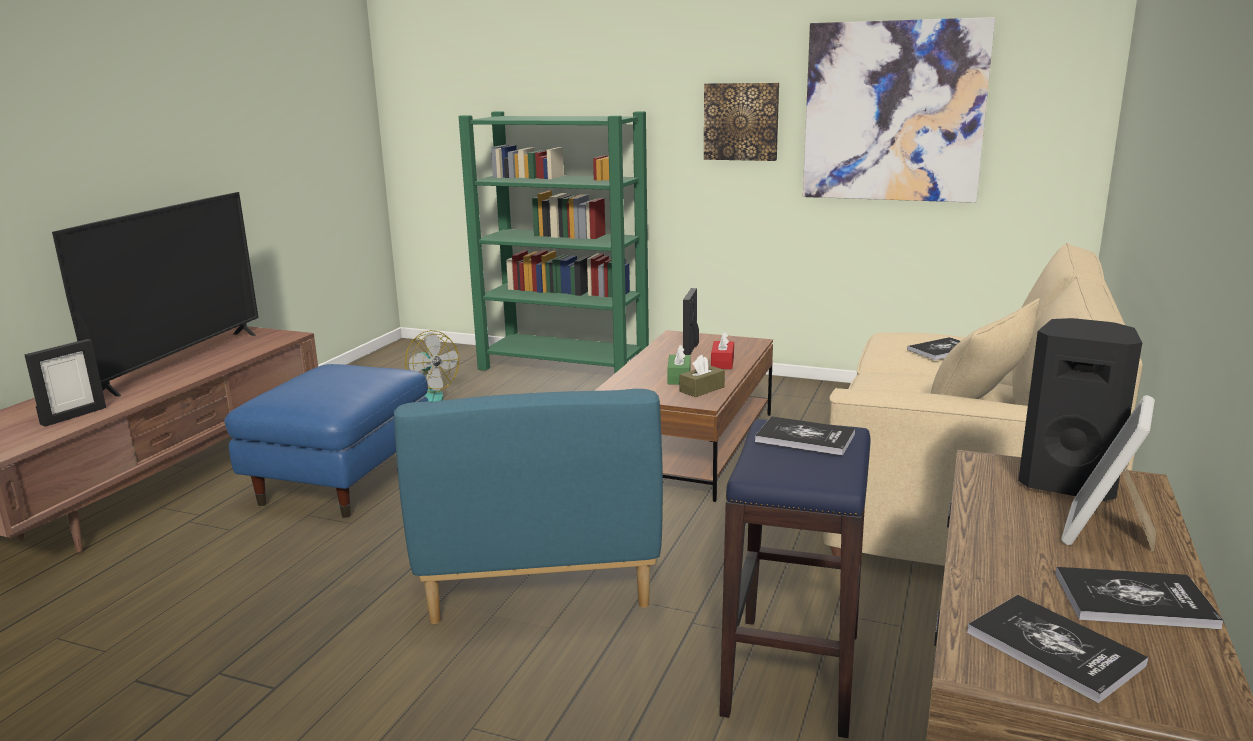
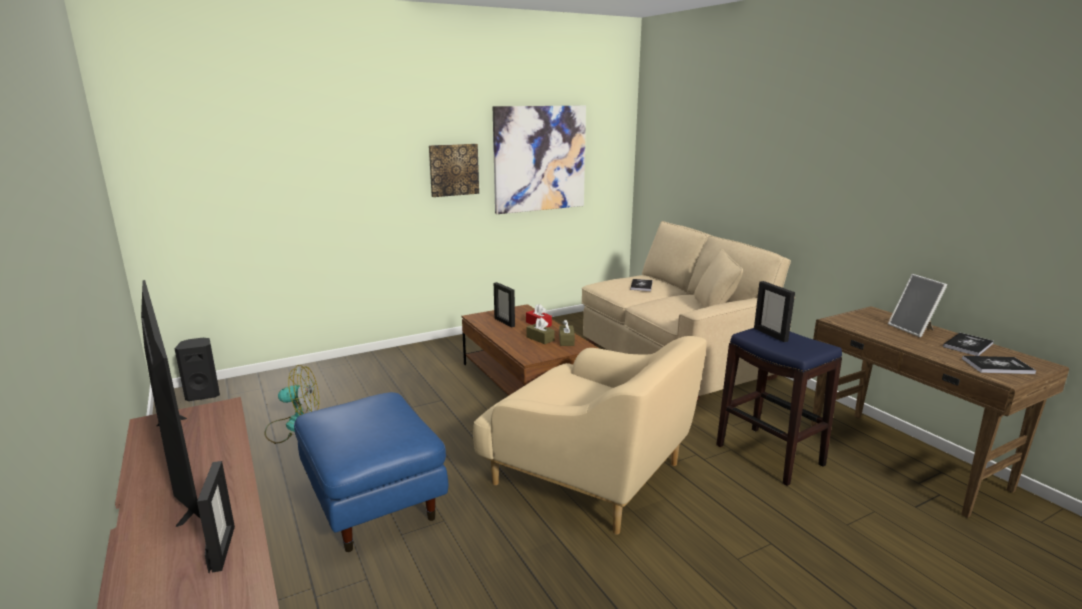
camera: 50 degrees left, 0 degrees up
blue armchair [394,389,663,624] -> beige armchair [473,336,707,535]
green bookcase [459,111,649,374] -> none
green tissue box [667,345,690,385] -> brown tissue box [526,318,555,344]
book [755,416,855,456] -> picture frame [754,281,795,342]
black speaker [1018,318,1142,501] -> black speaker moved to [174,338,220,401]

